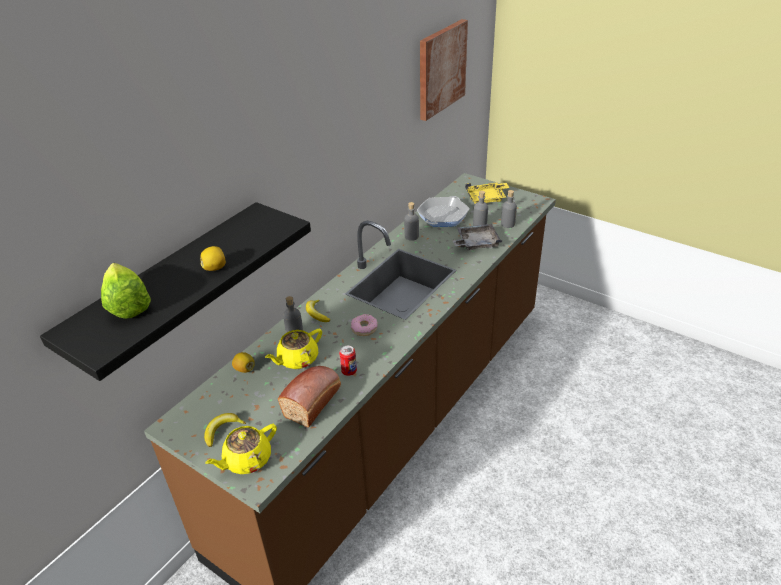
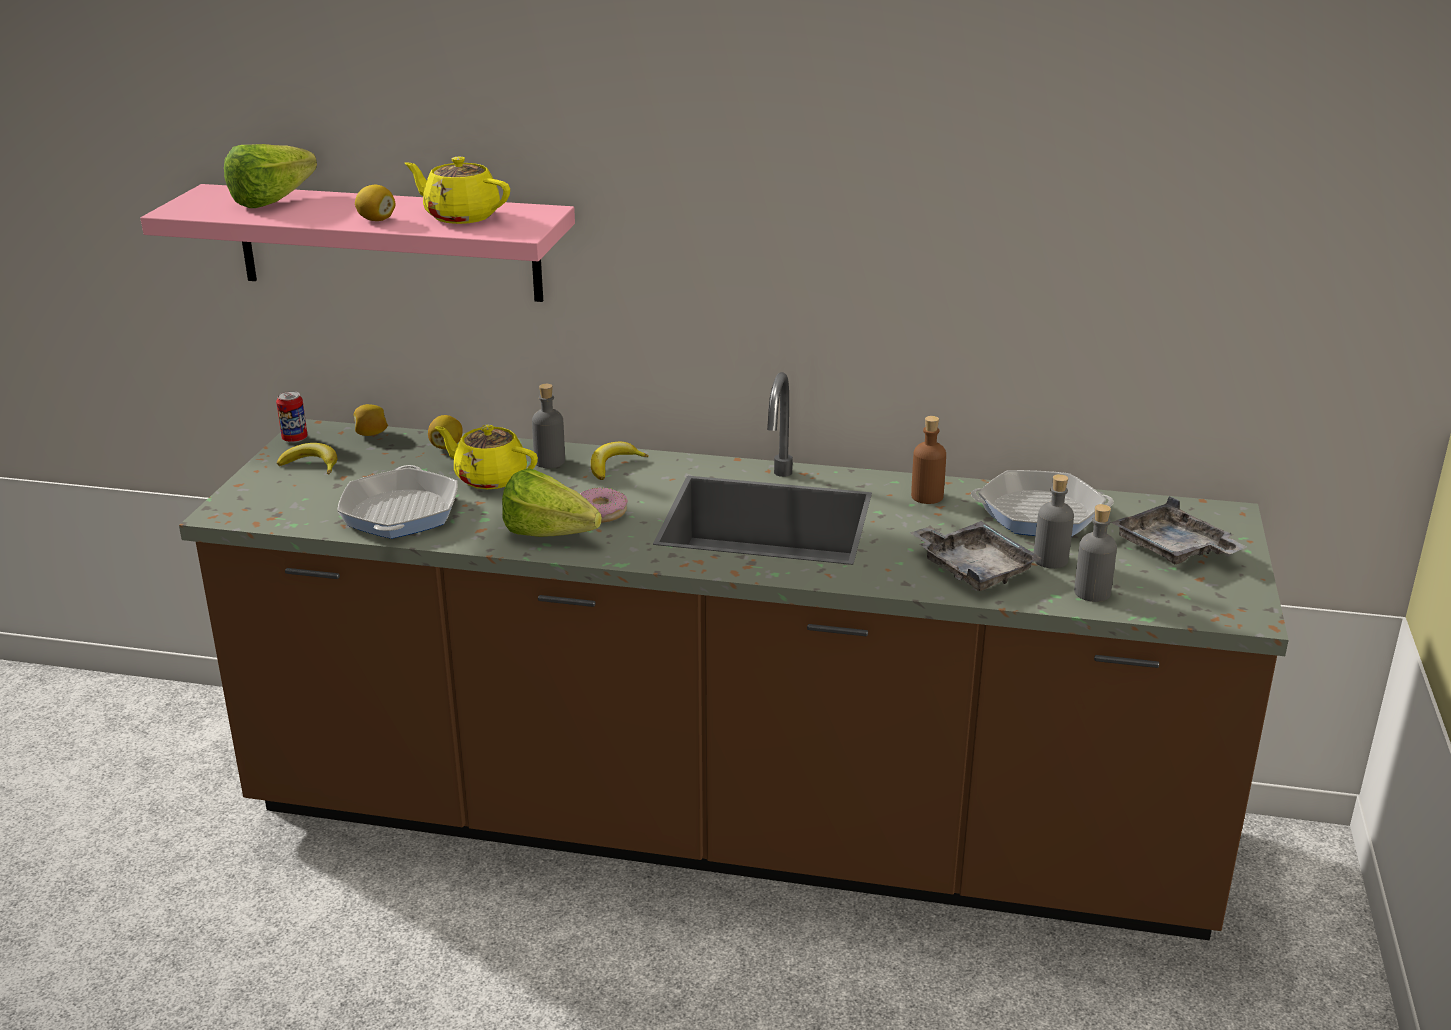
camera: 65 degrees right, 10 degrees down
black shelf [40,202,311,381] -> pink shelf [141,184,575,302]
yellow teapot [205,424,277,474] -> yellow teapot moved to [405,157,510,224]
bread [278,366,341,428] -> frying pan [337,465,458,539]
can [339,346,357,376] -> can moved to [276,391,308,443]
grey bottle [404,202,419,241] -> brown bottle [911,416,946,504]
picture [420,19,468,121] -> none
yellow tray [465,183,509,204] -> grey tray [1111,496,1247,564]
none -> lemon [354,404,388,436]
none -> lettuce [502,468,602,537]

